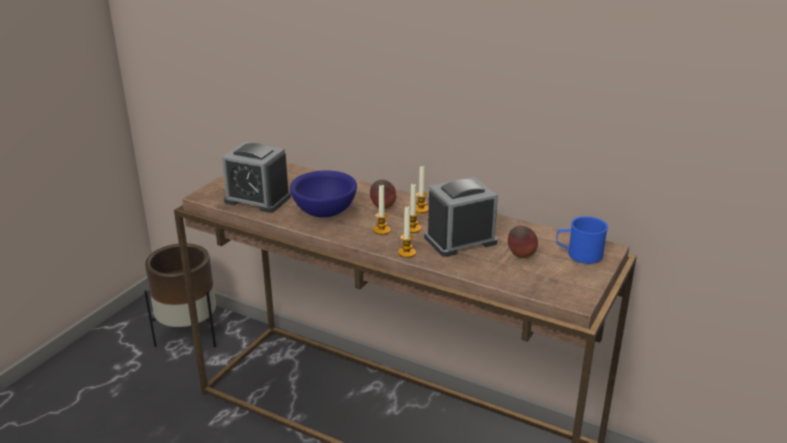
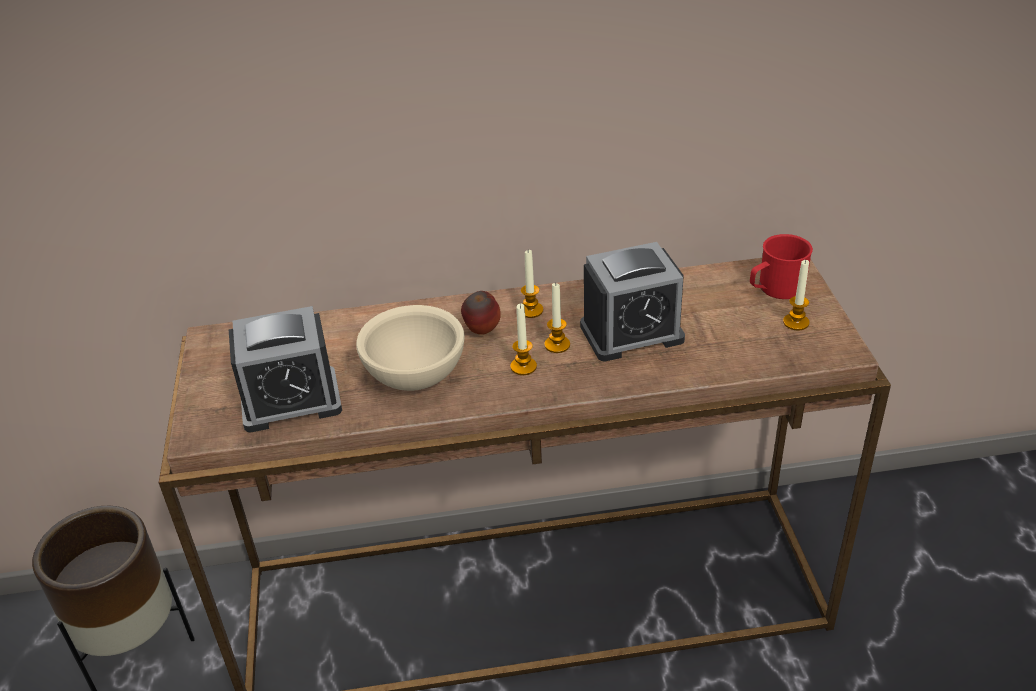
camera: 35 degrees left, 10 degrees up
blue bowl [290,170,357,218] -> beige bowl [356,305,465,391]
candle [398,206,416,258] -> candle moved to [783,260,810,331]
alarm clock [424,177,498,257] -> alarm clock turned 135 degrees counterclockwise [580,242,685,362]
apple [508,226,538,259] -> none
blue mug [556,216,608,264] -> red mug [750,234,813,299]

